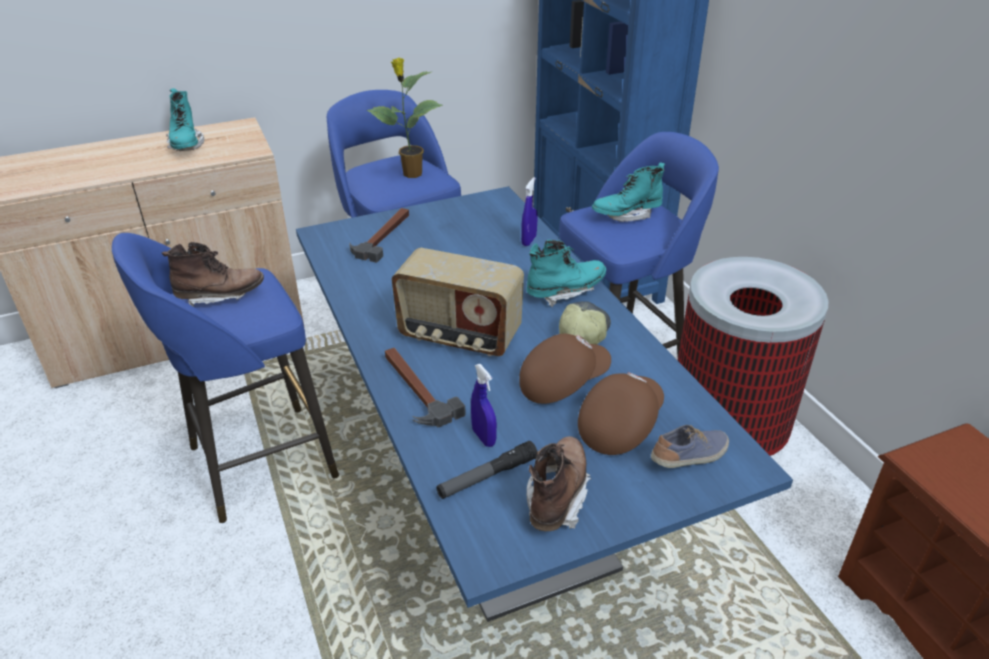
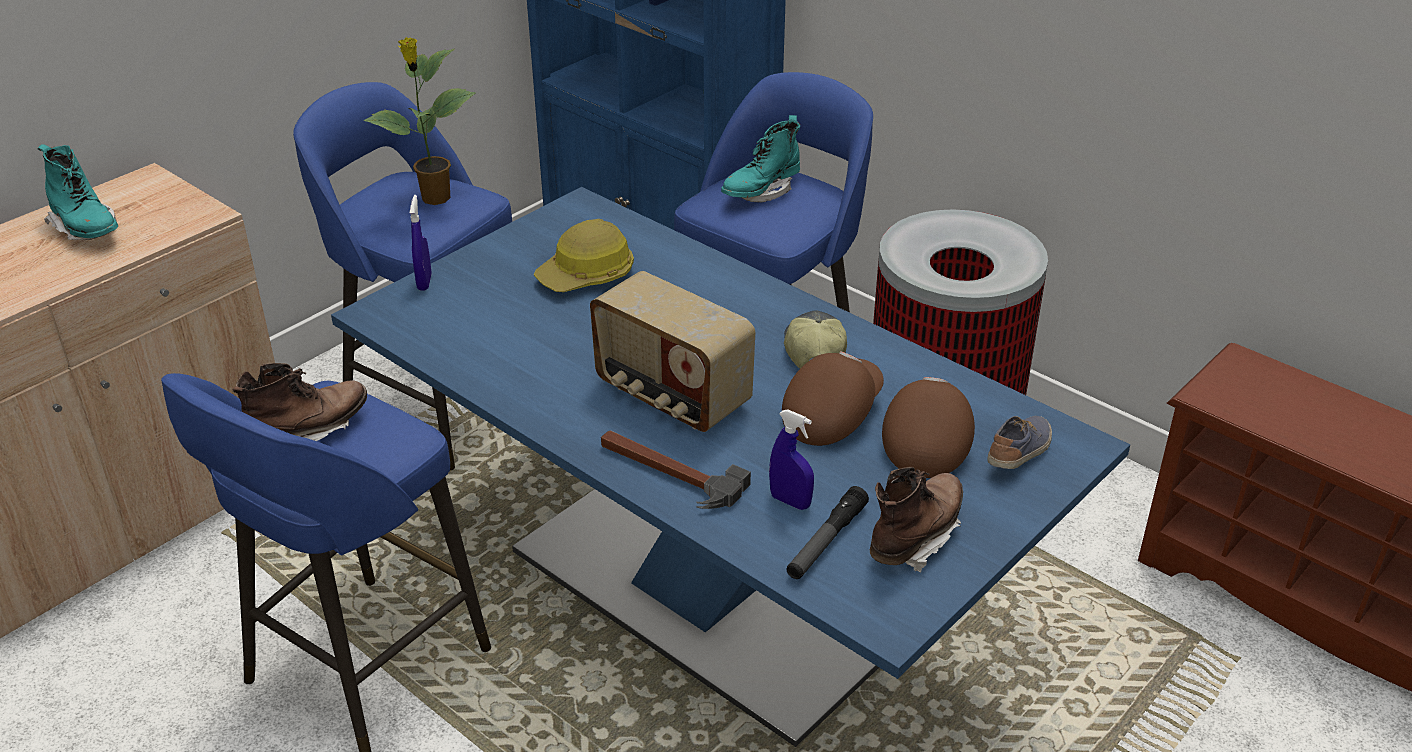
camera: 25 degrees left, 0 degrees up
hammer [349,208,409,263] -> none
radio [391,248,524,356] -> radio turned 45 degrees clockwise [590,271,755,432]
blue spray bottle [521,177,537,246] -> blue spray bottle moved to [410,195,432,291]
turquoise boot [526,240,606,307] -> none
brown boot [526,436,591,531] -> brown boot turned 45 degrees clockwise [870,467,963,572]
none -> hard hat [534,219,634,292]

